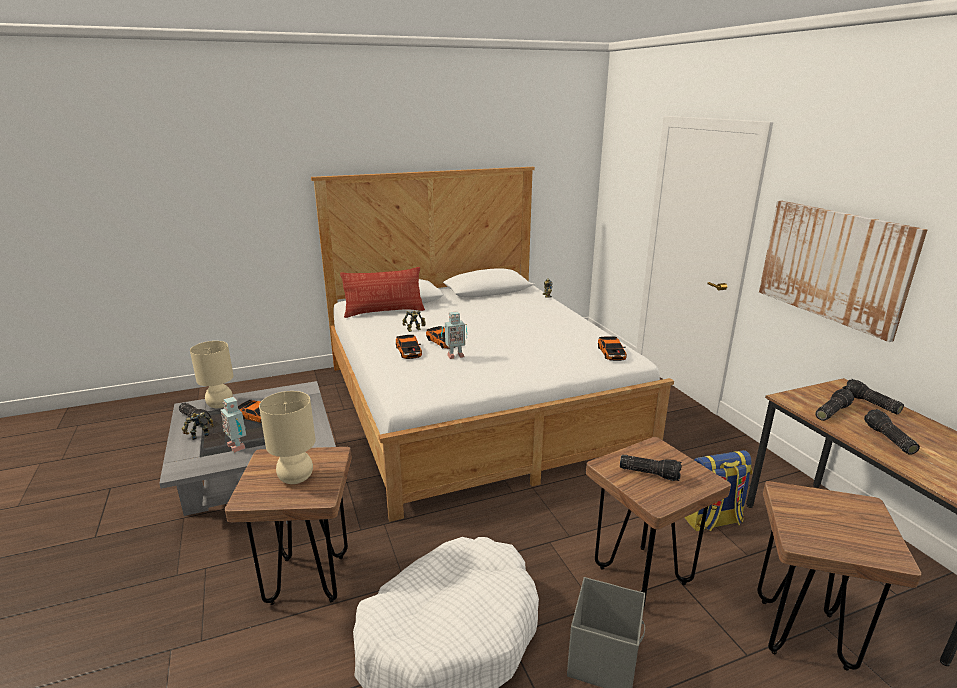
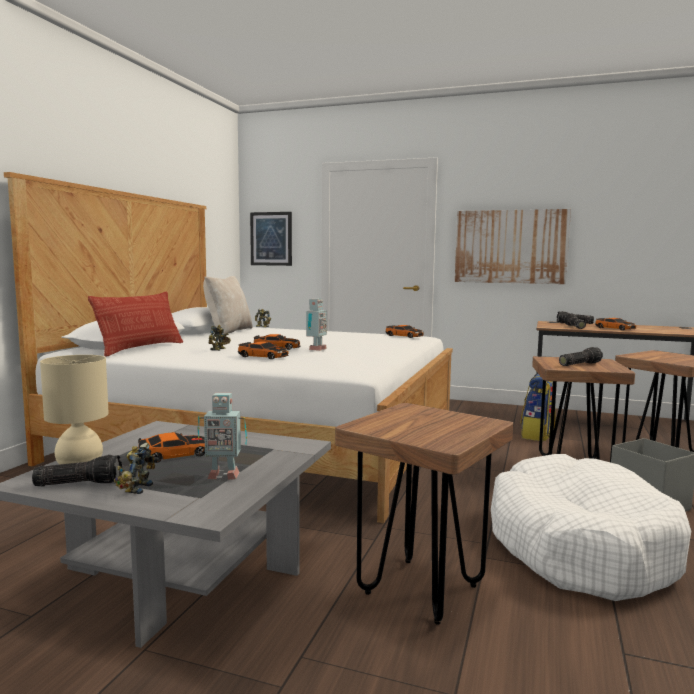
camera: 50 degrees left, 15 degrees down
beige table lamp [259,391,316,484] -> none
flashlight [864,409,920,455] -> toy car [595,318,636,330]
none -> beige pillow [203,276,253,334]
none -> picture [250,212,292,266]

